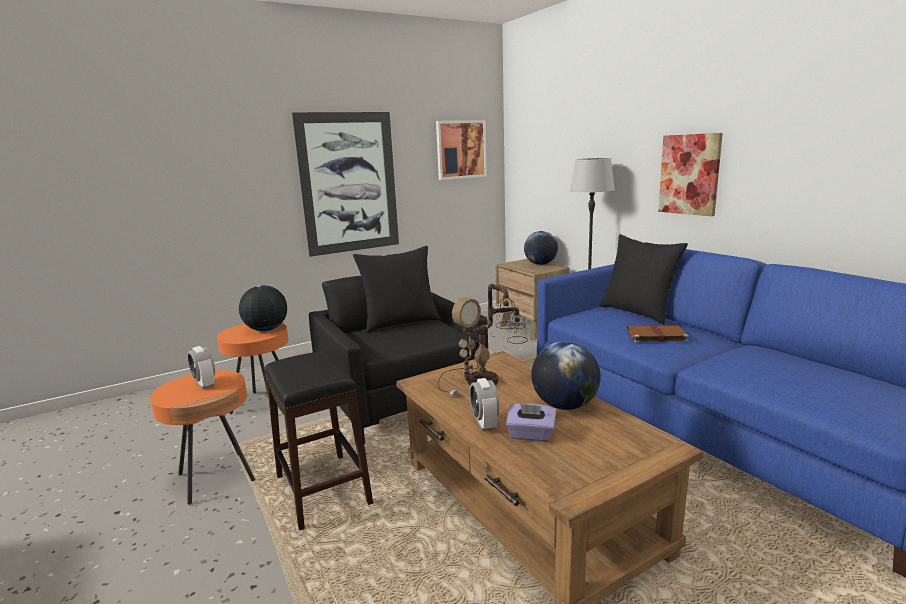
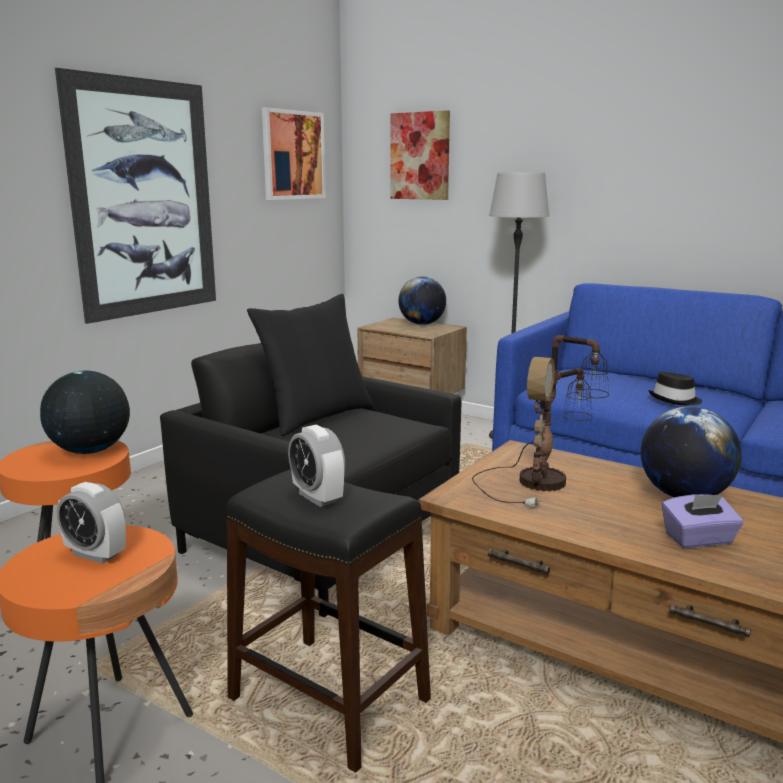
camera: 25 degrees left, 0 degrees up
alarm clock [470,378,499,431] -> alarm clock moved to [288,425,345,507]
black pillow [599,234,688,324] -> none
brown book [627,325,689,342] -> black hat [648,372,702,405]
picture [658,133,723,216] -> picture moved to [391,110,450,200]

